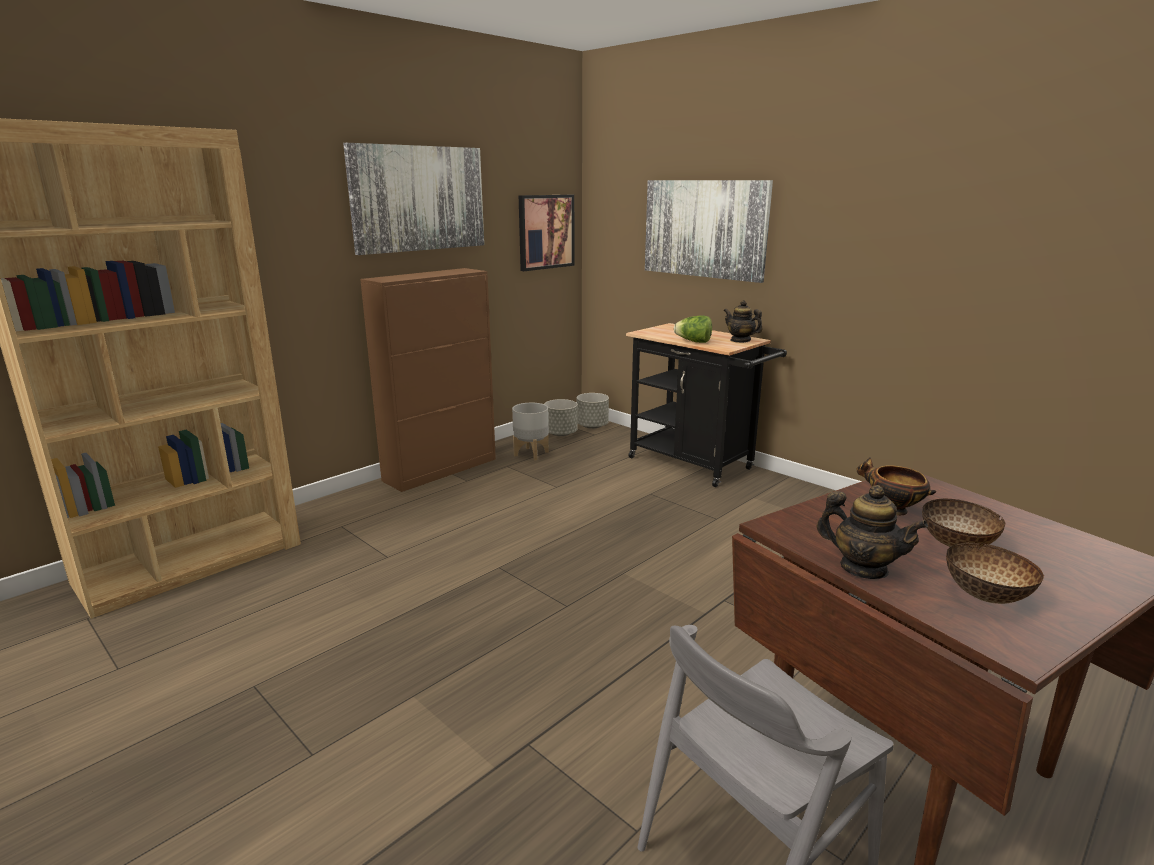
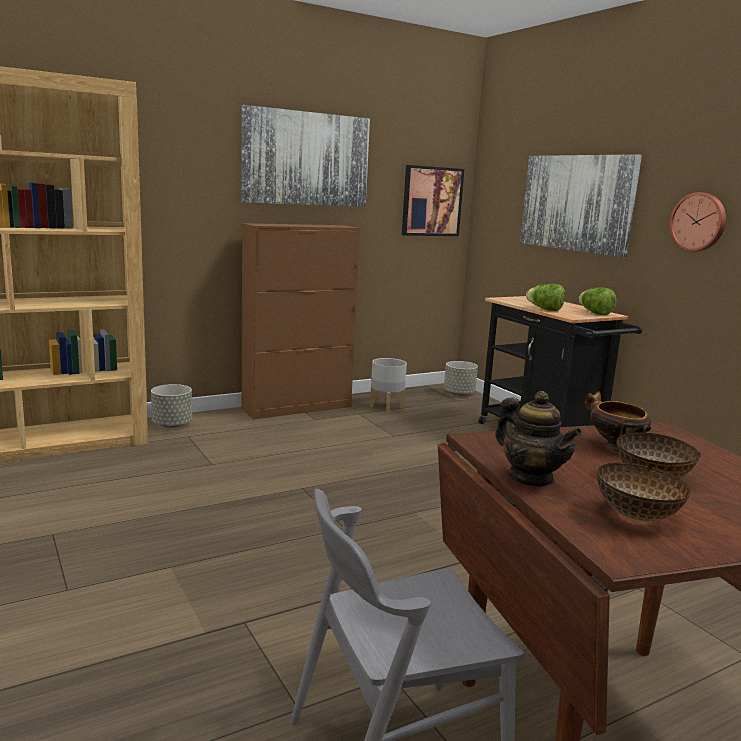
camera: 15 degrees right, 5 degrees down
grey planter [545,399,577,436] -> grey planter moved to [151,384,192,428]
teapot [724,300,763,343] -> lettuce [579,288,616,315]
none -> wall clock [669,192,726,251]

